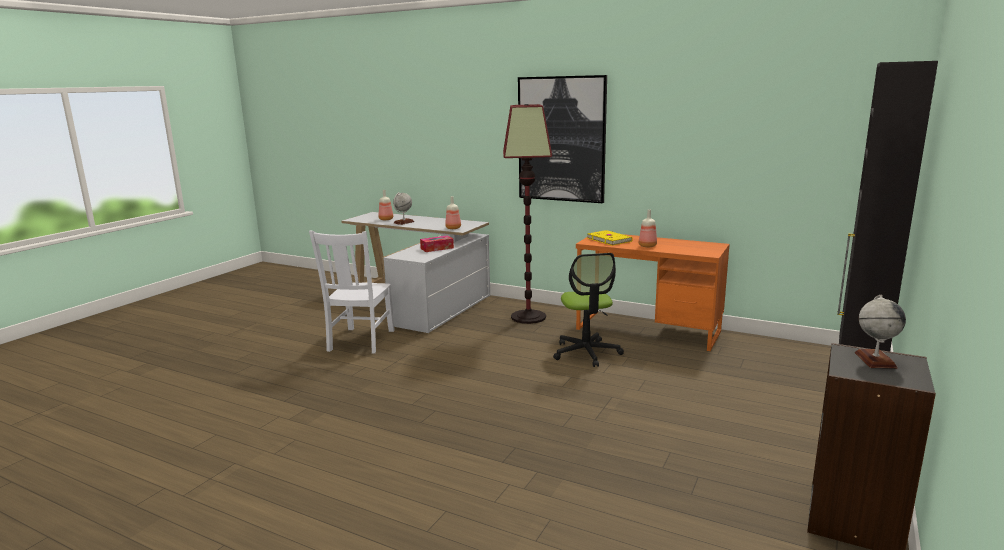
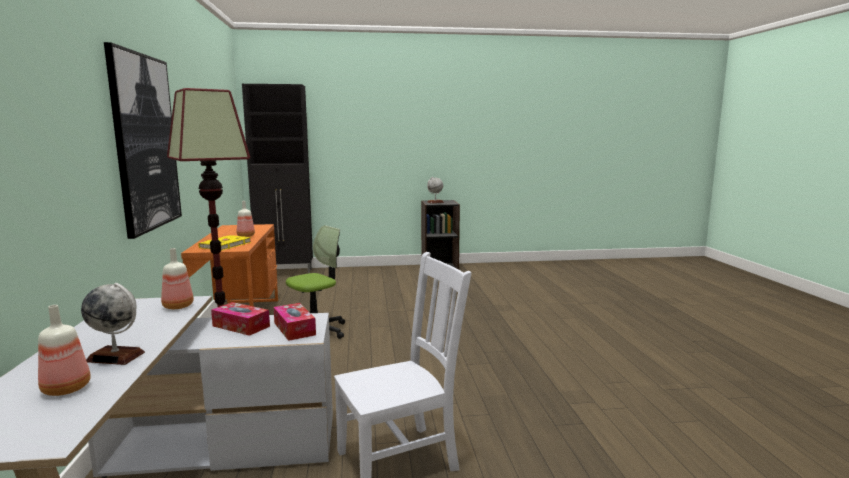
camera: 125 degrees left, 5 degrees down
none -> tissue box [274,303,316,341]

